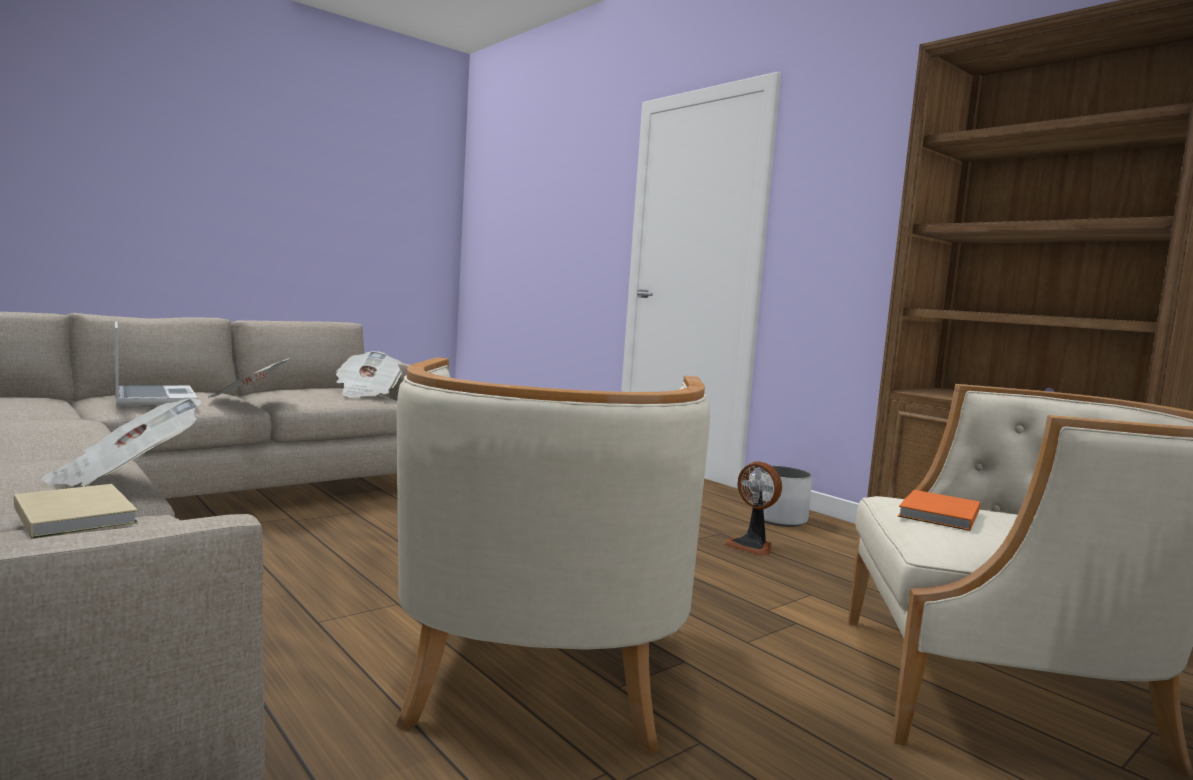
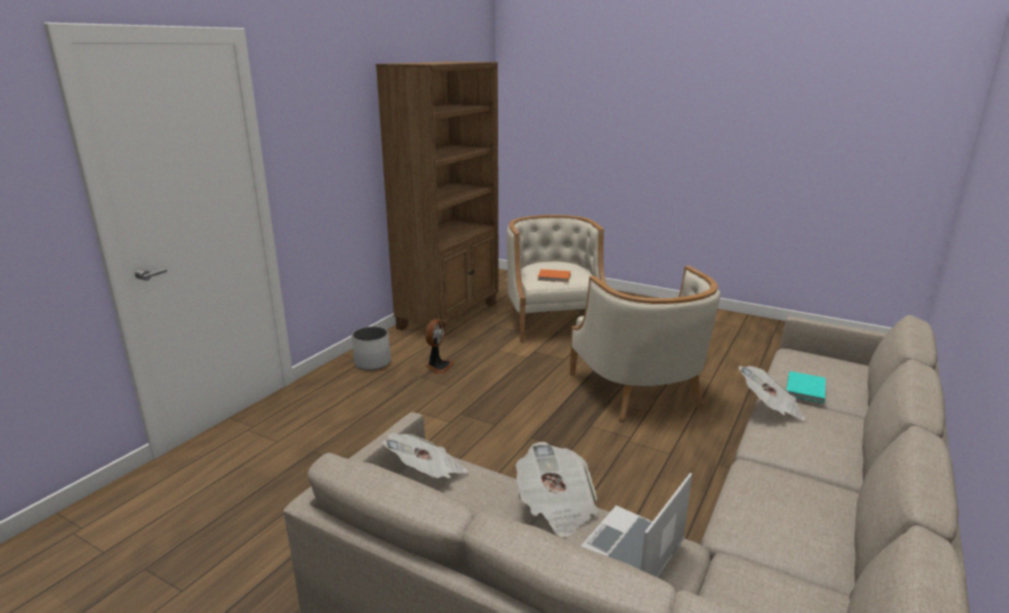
camera: 110 degrees left, 15 degrees up
beige book [14,484,138,539] -> turquoise book [786,371,826,403]
beige armchair [396,358,710,754] -> beige armchair turned 90 degrees clockwise [570,266,720,423]

